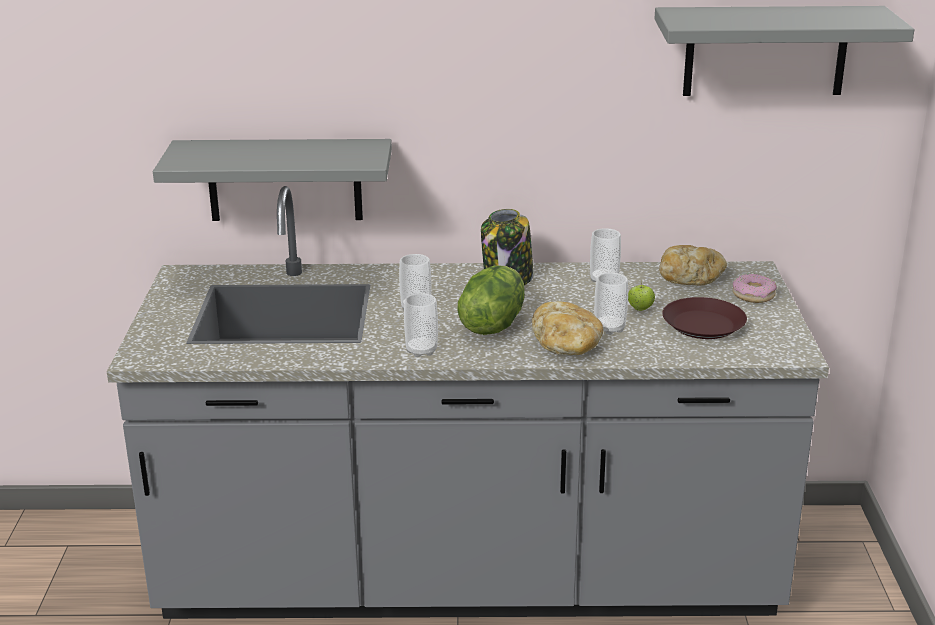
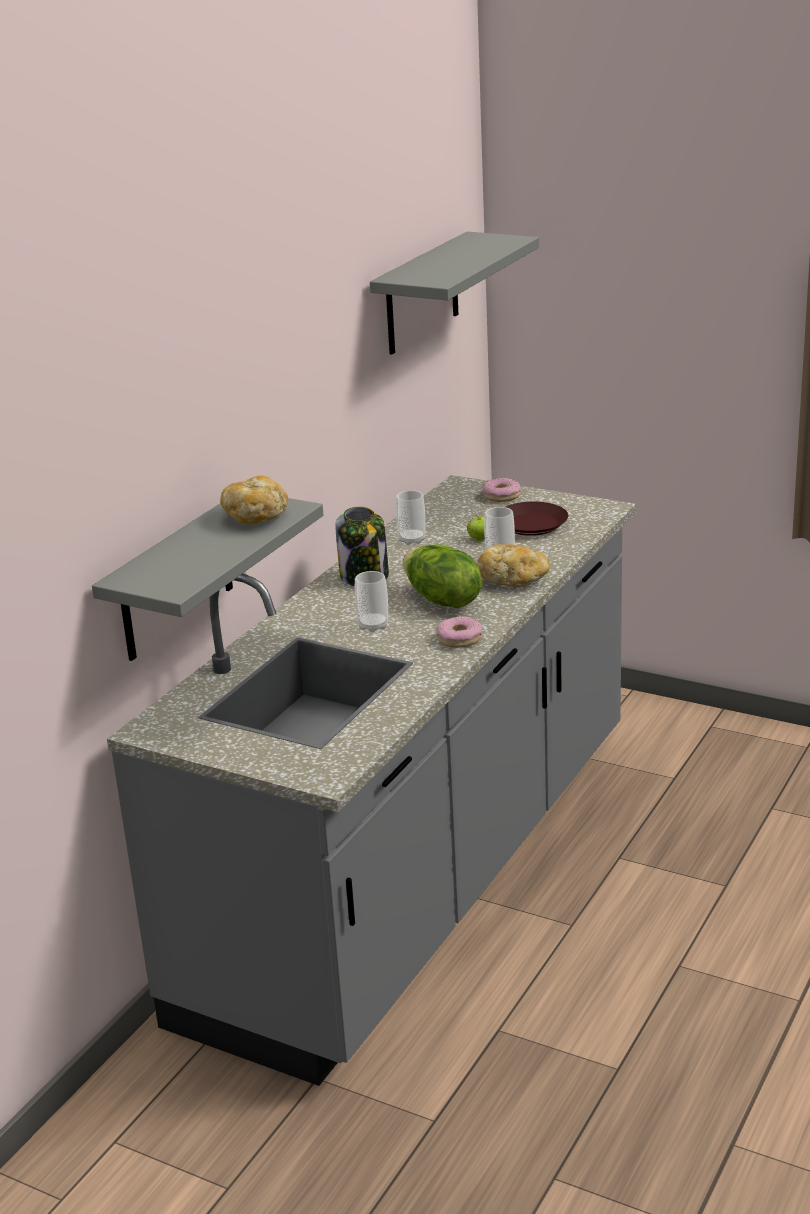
camera: 60 degrees left, 0 degrees up
cup [404,293,438,357] -> donut [437,616,482,648]
bread [659,245,727,285] -> bread moved to [220,475,288,525]

